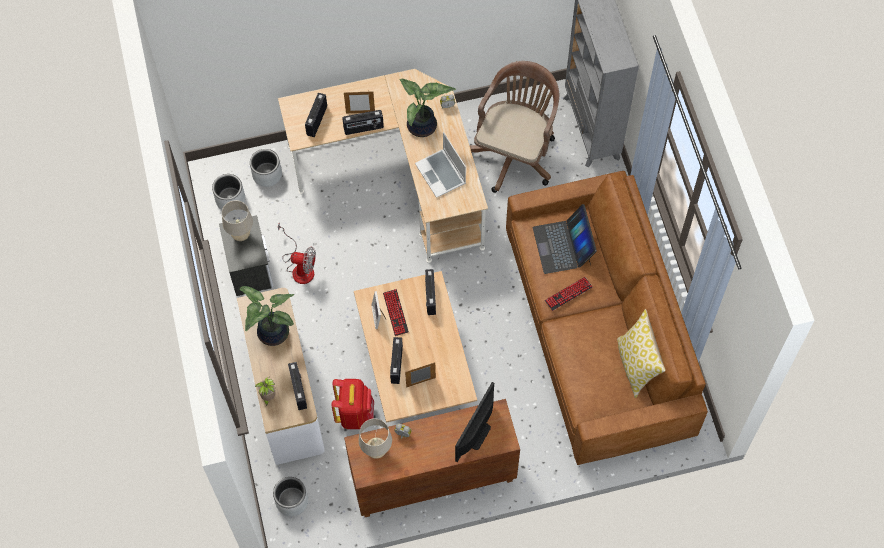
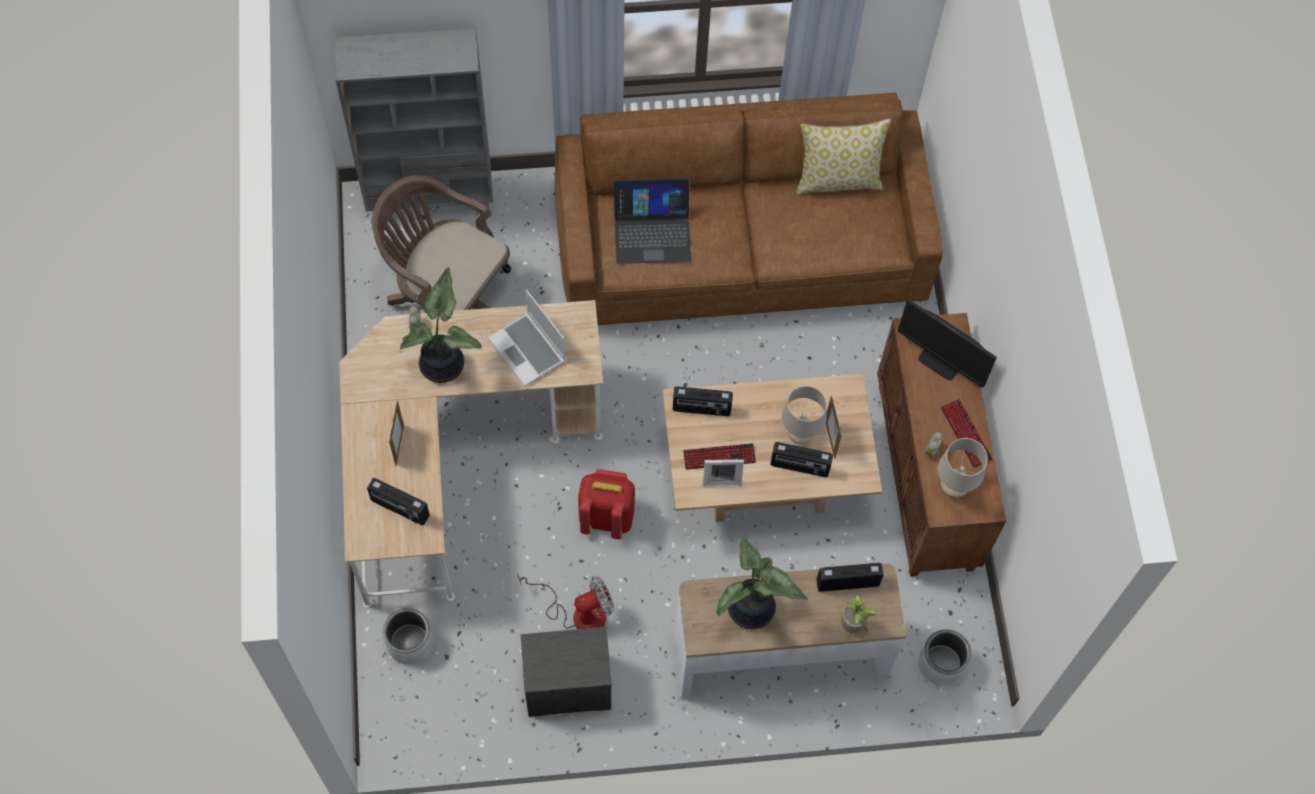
camera: 85 degrees left, 0 degrees up
grey planter [212,174,245,212] -> none
beige table lamp [222,200,253,241] -> beige table lamp moved to [781,386,827,444]
fan [278,223,316,284] -> fan turned 45 degrees clockwise [517,573,614,629]
red backpack [331,379,374,429] -> red backpack moved to [578,469,635,539]
radio [342,110,384,135] -> none
laptop [415,132,466,198] -> laptop turned 75 degrees clockwise [488,290,566,386]
keyboard [545,277,593,311] -> keyboard moved to [941,399,993,468]

